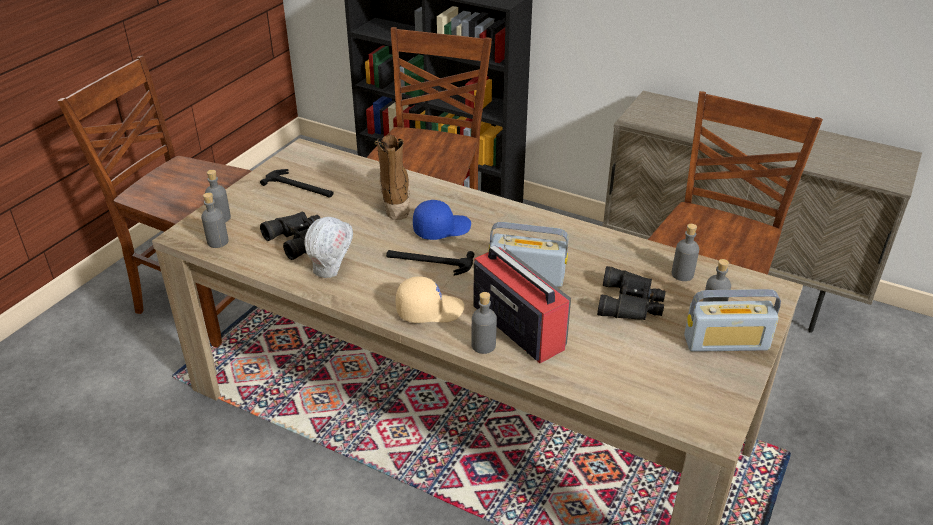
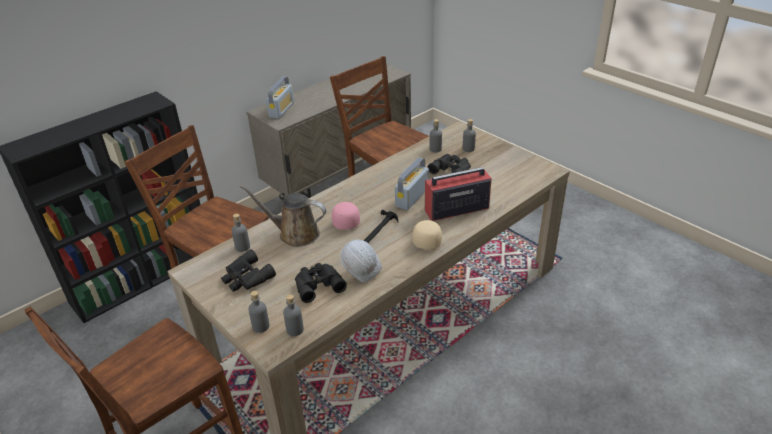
camera: 70 degrees left, 0 degrees up
hammer [260,169,334,198] -> black binoculars [221,249,276,292]
boot [374,135,410,220] -> brown watering can [239,184,326,247]
blue cap [413,200,471,240] -> pink cap [332,202,360,230]
grey bottle [471,292,497,354] -> grey bottle moved to [231,214,250,252]
radio [684,289,781,352] -> radio moved to [266,76,294,119]

